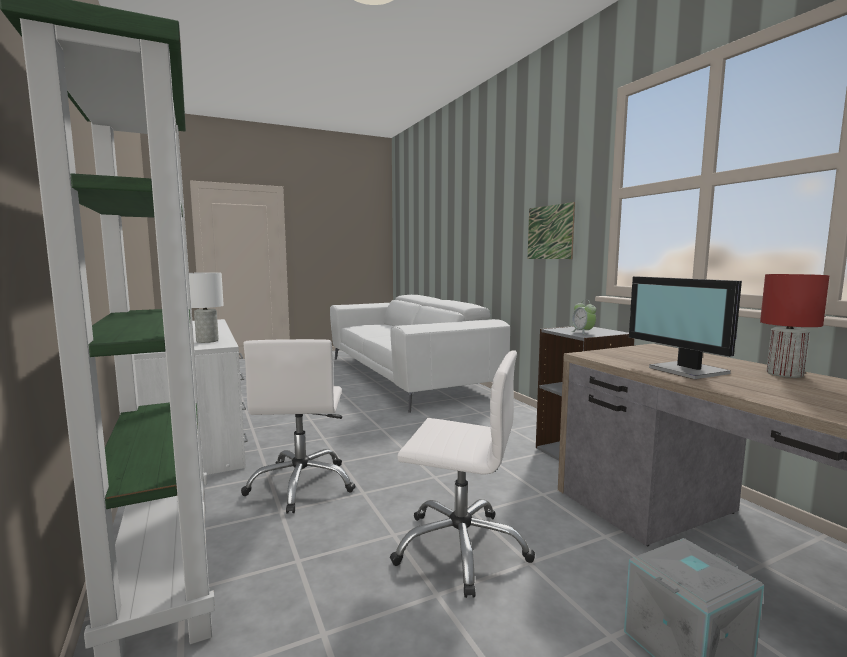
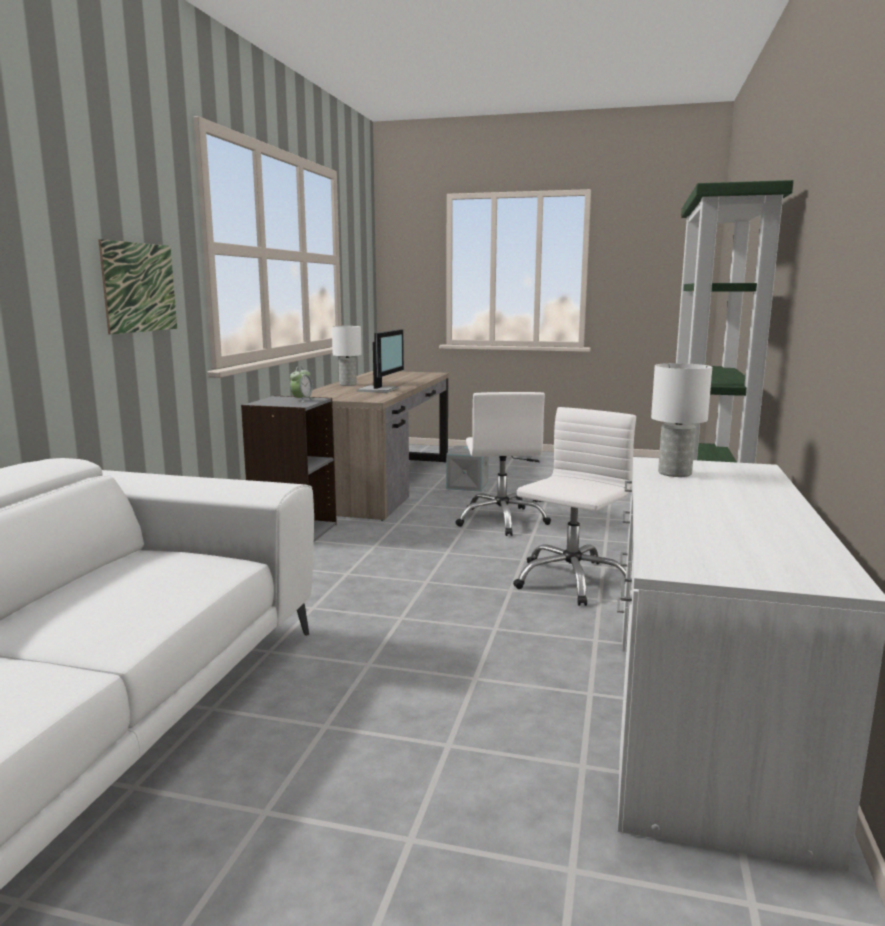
camera: 140 degrees left, 5 degrees up
white office chair [390,350,535,598] -> white office chair turned 150 degrees counterclockwise [455,392,551,536]
red table lamp [760,274,830,378] -> white table lamp [332,326,362,386]

